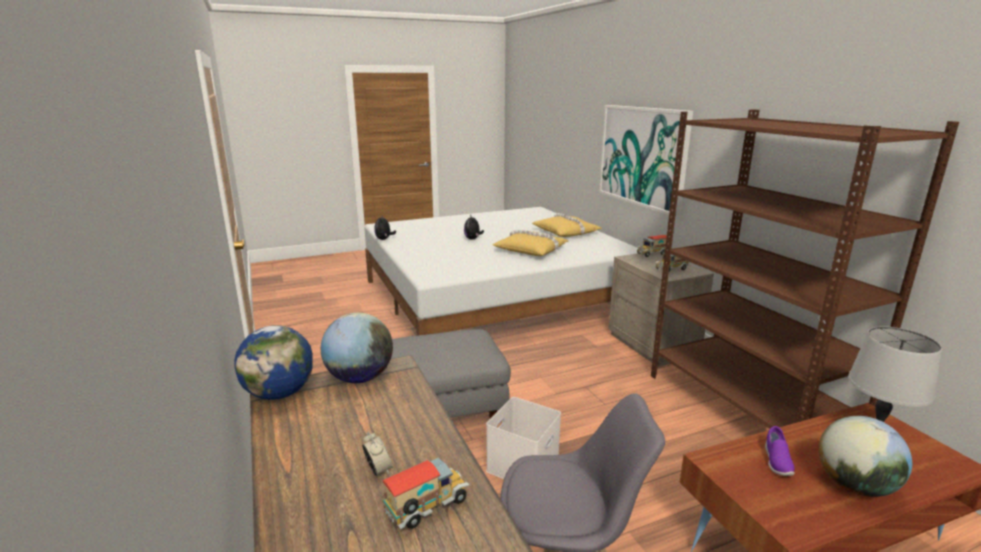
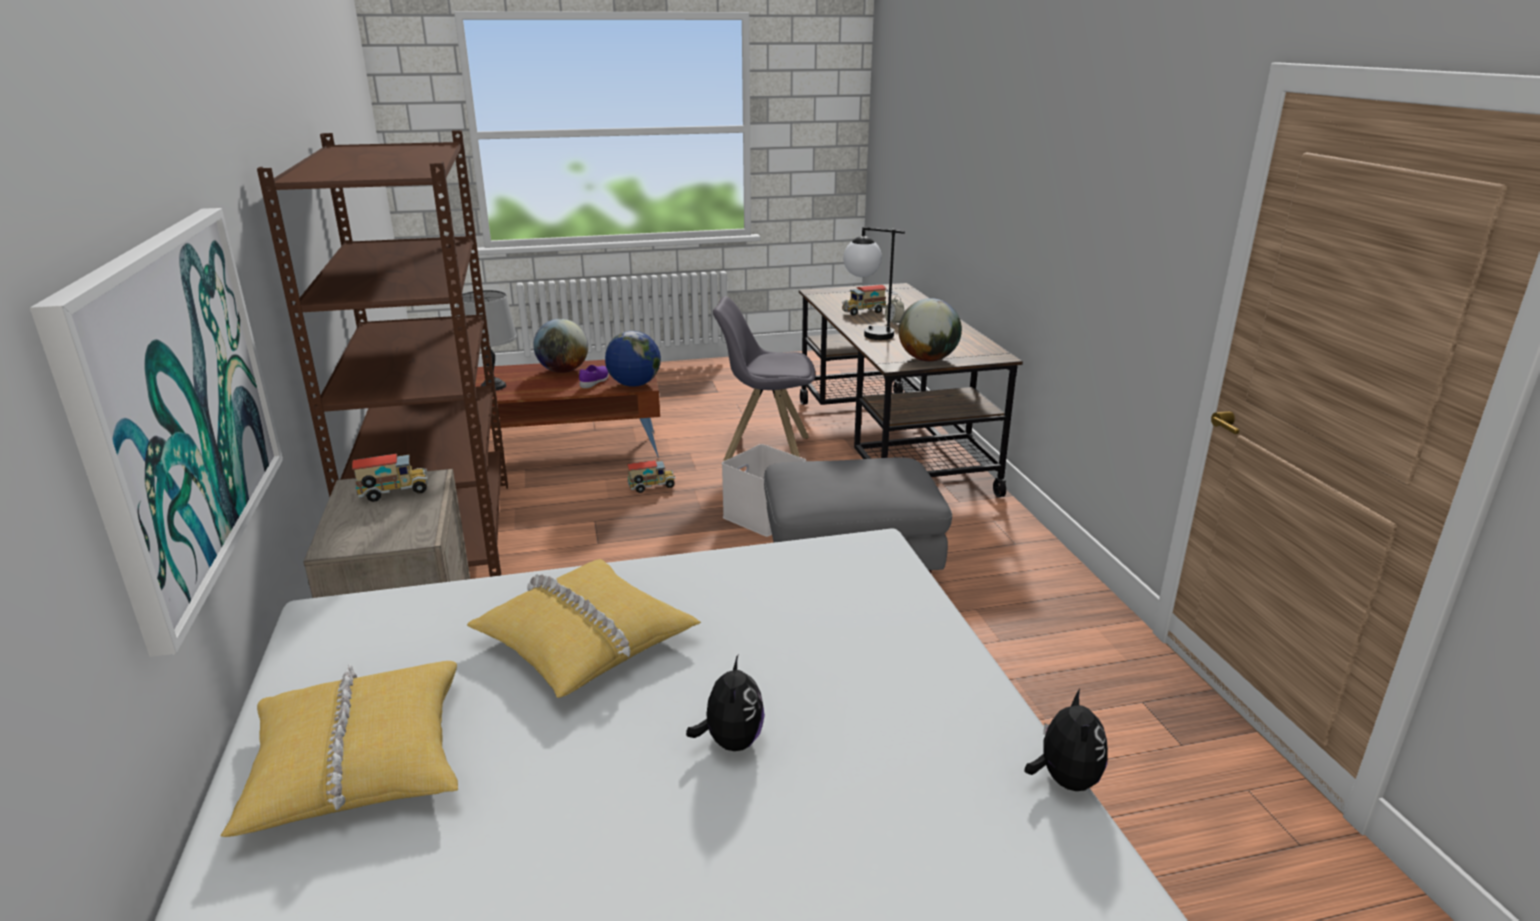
camera: 170 degrees left, 5 degrees up
globe [234,325,313,400] -> globe moved to [605,331,661,387]
toy truck [636,235,667,257] -> toy truck moved to [627,460,676,493]
none -> table lamp [843,227,905,340]

